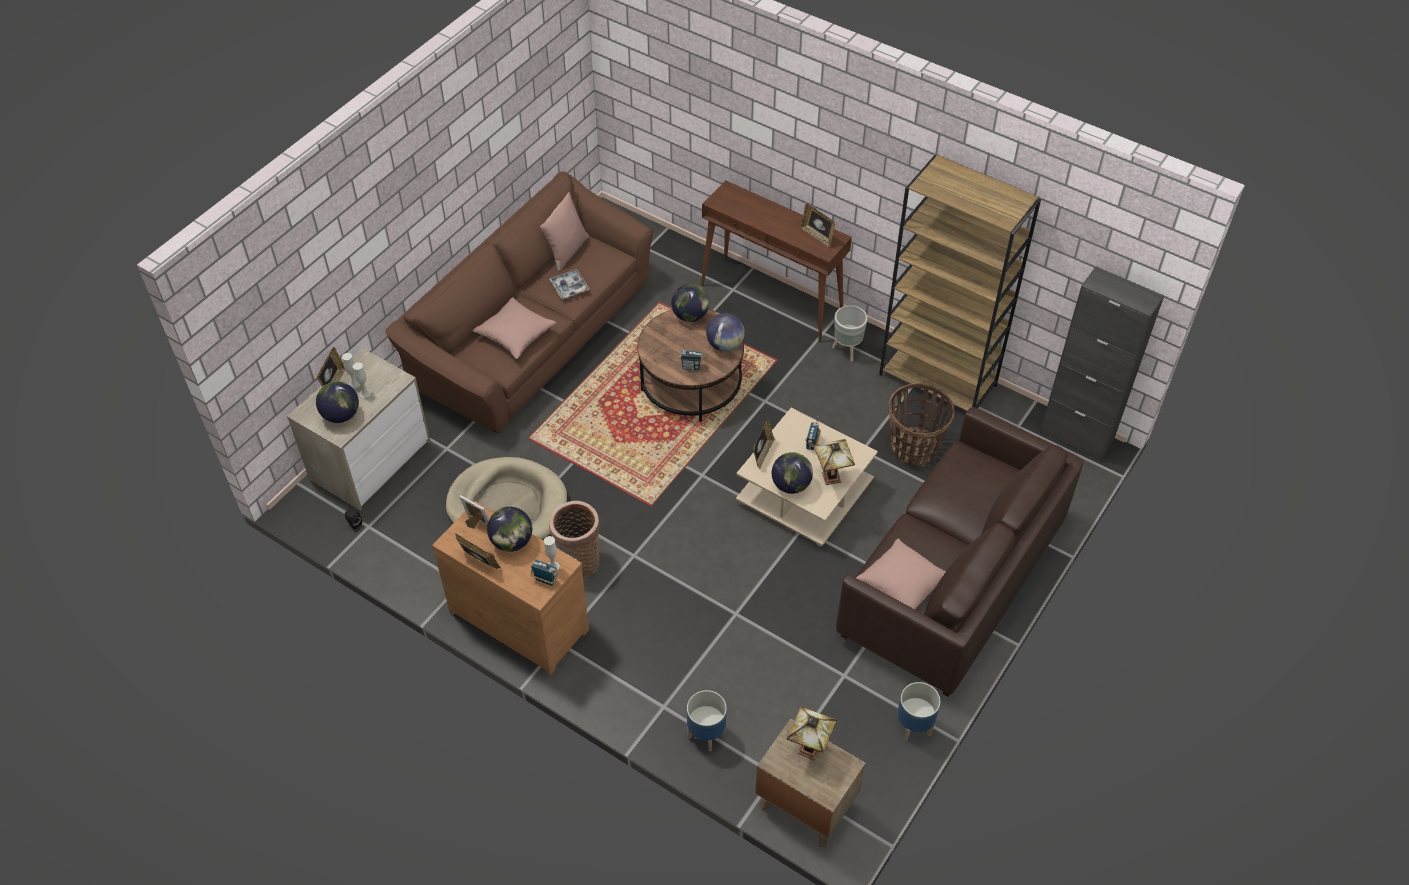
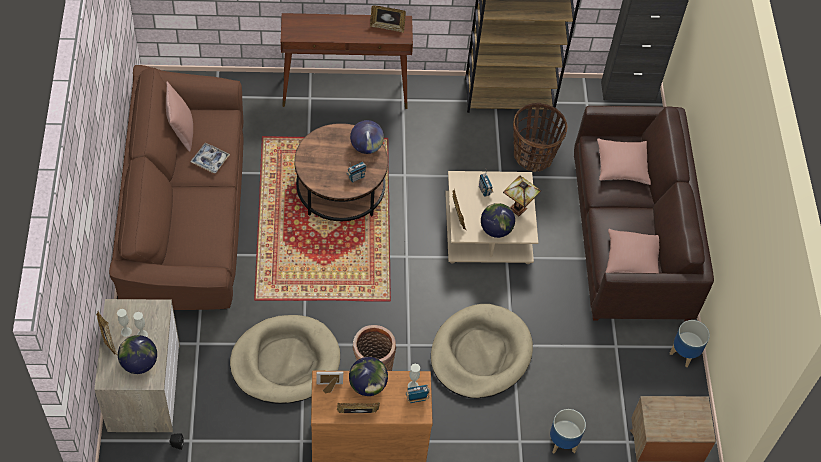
camera: 40 degrees left, 5 degrees up
pink pillow [473,297,556,359] -> pink pillow moved to [597,138,651,185]
globe [671,284,709,322] -> none
table lamp [787,707,837,760] -> none
grey planter [832,305,868,362] -> none
none -> beige dog bed [431,304,533,398]

